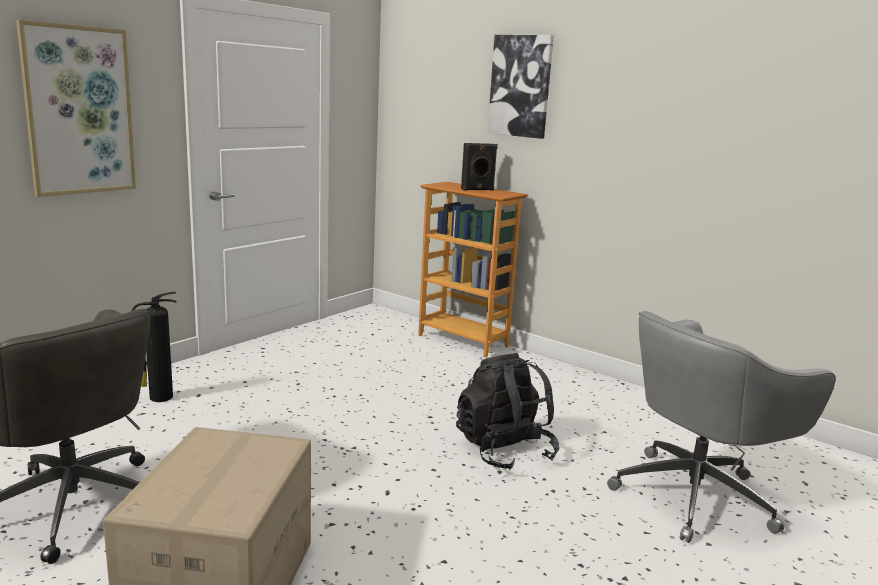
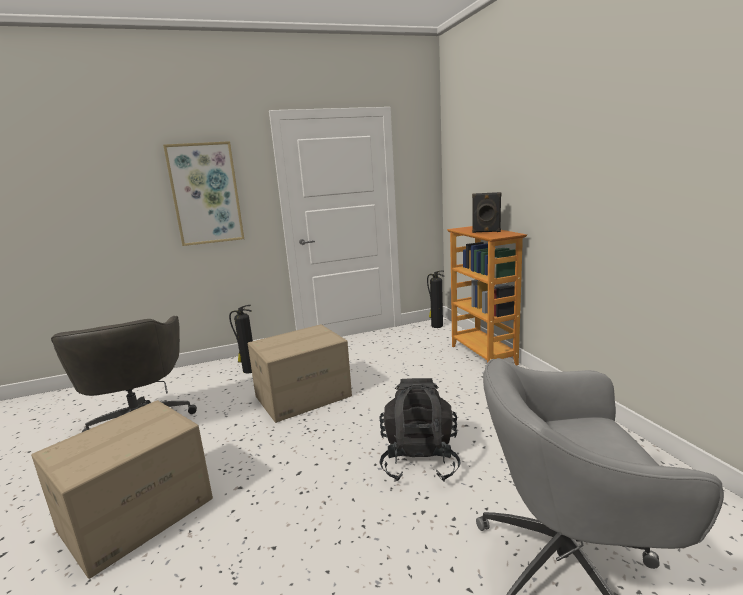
camera: 35 degrees right, 0 degrees up
picture [487,35,554,139] -> none
none -> cardboard box [248,324,352,423]
none -> fire extinguisher [427,271,444,328]

